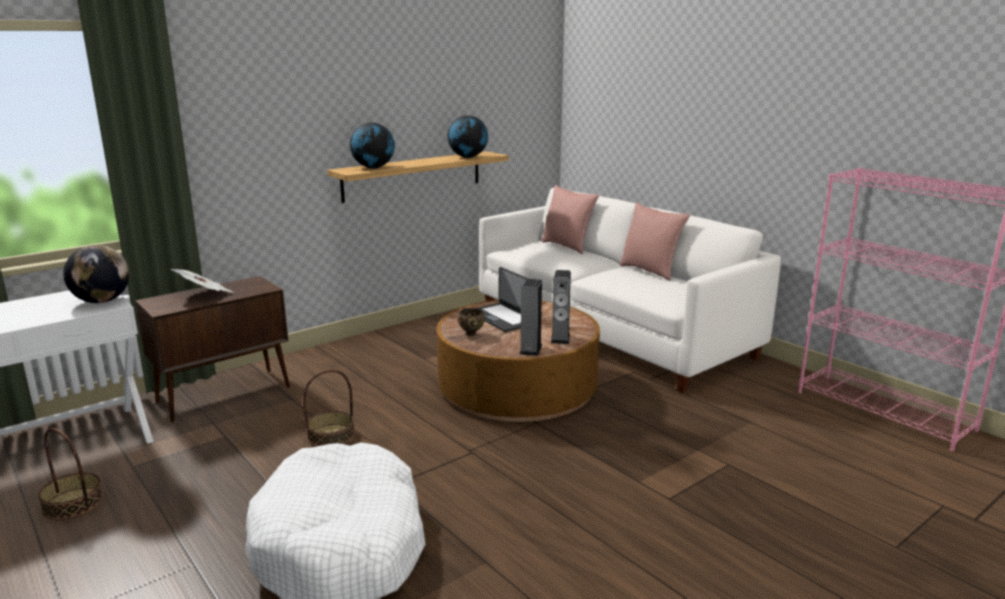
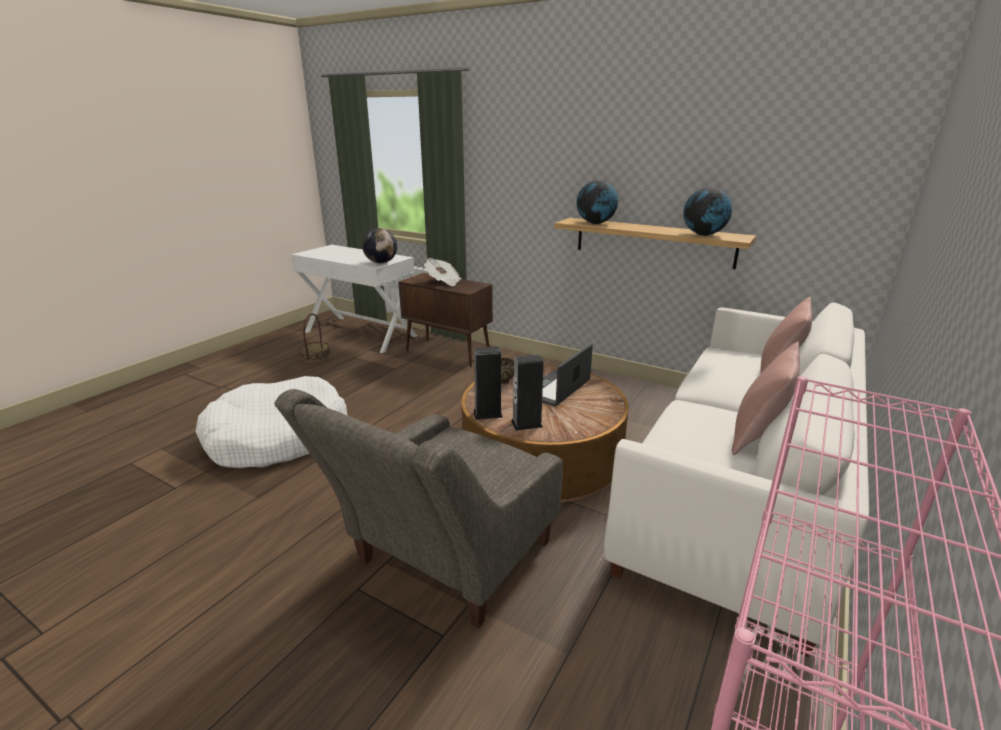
camera: 70 degrees right, 5 degrees up
basket [303,369,355,447] -> none
none -> grey armchair [275,389,563,628]

